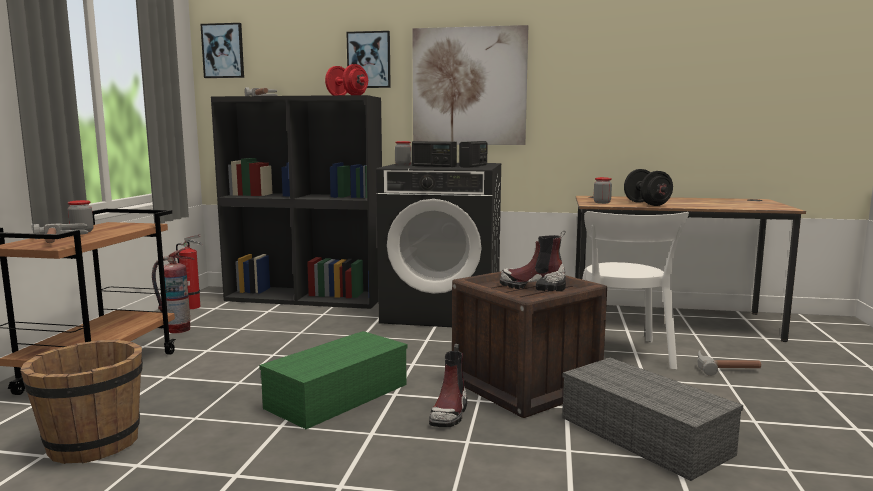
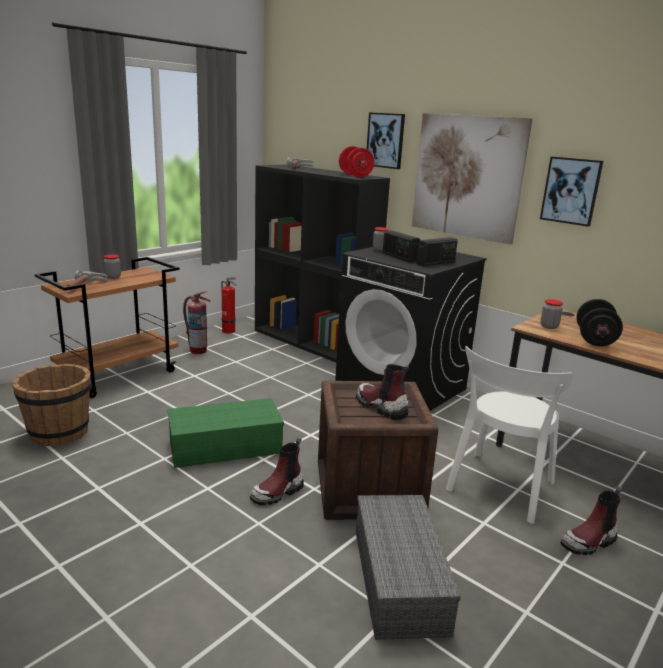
camera: 30 degrees right, 10 degrees up
picture [200,23,244,78] -> picture moved to [540,156,603,227]
hammer [697,350,761,376] -> boot [560,486,623,555]

